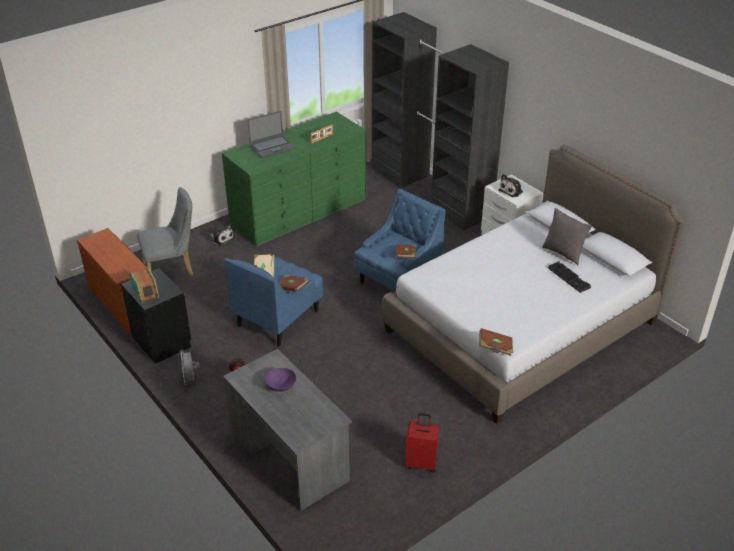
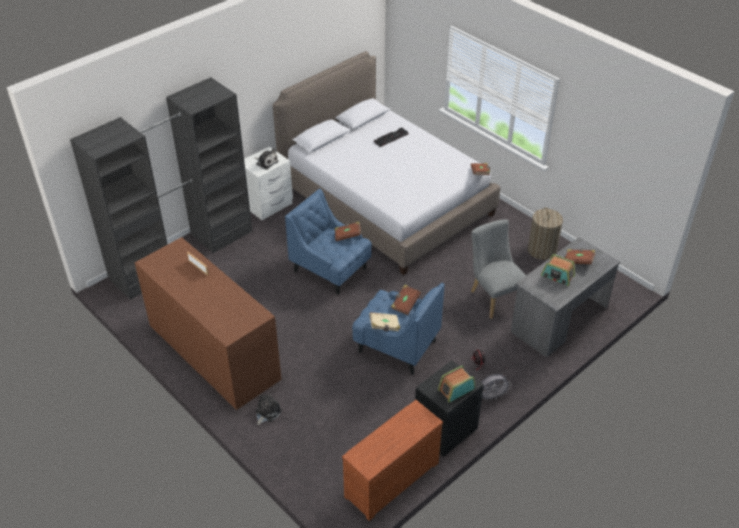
camera: 95 degrees left, 5 degrees up
grey chair [137,187,193,276] -> grey chair moved to [471,220,526,319]
green dresser [222,111,366,247] -> brown dresser [135,237,282,410]
laptop [247,111,295,158] -> none
purple bowl [265,368,296,392] -> radio [541,254,575,286]
red suitcase [405,413,439,473] -> laundry basket [528,208,563,260]
grey pillow [542,208,592,265] -> none
none -> brown book [565,248,596,264]

